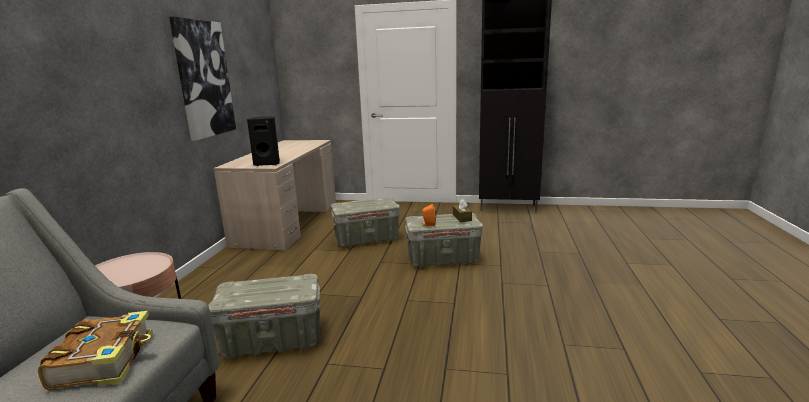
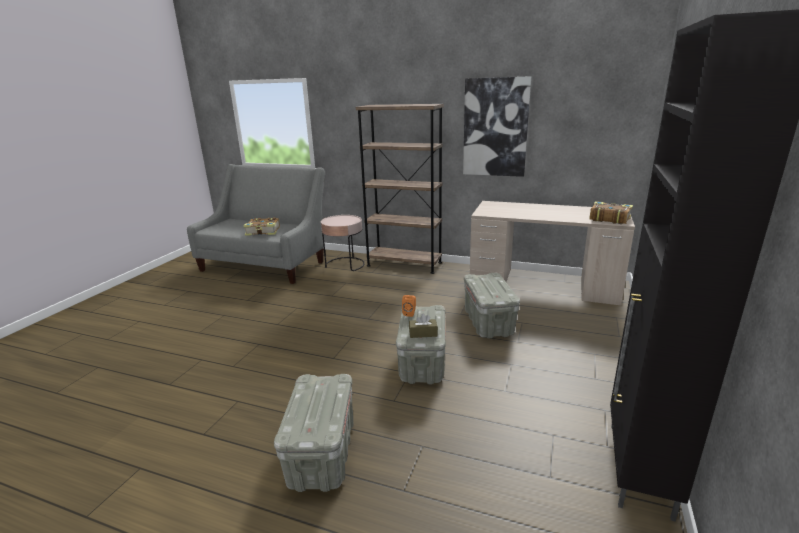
camera: 100 degrees right, 5 degrees up
grey storage box [208,274,320,359] -> grey storage box moved to [274,374,353,492]
black speaker [247,116,280,166] -> none
none -> brown bookcase [356,104,444,274]
none -> book [589,201,633,224]

